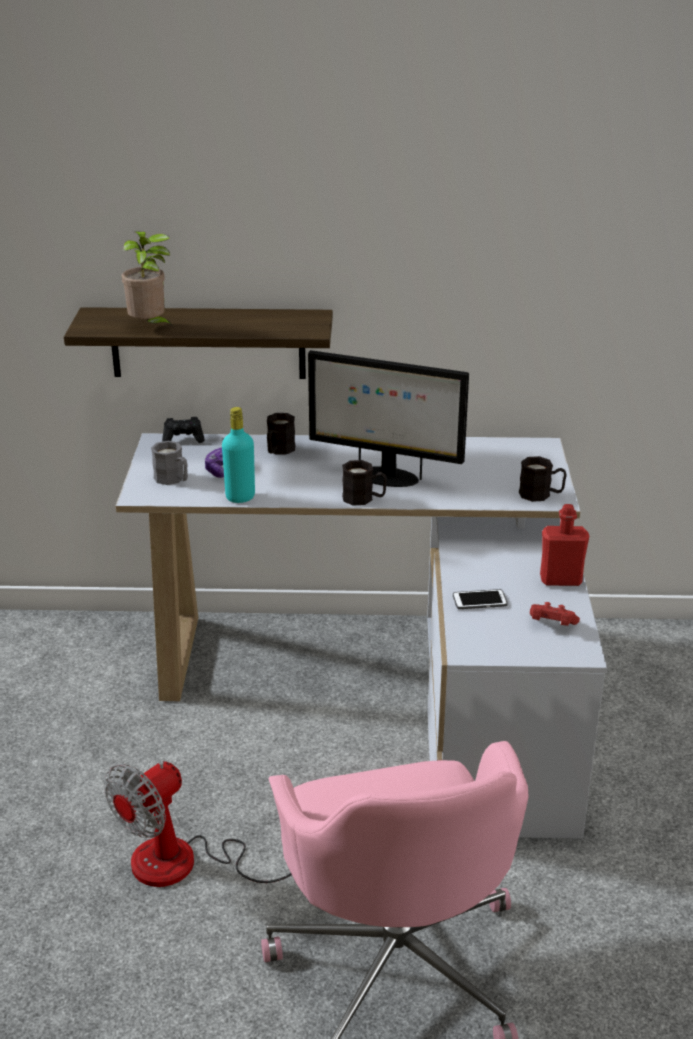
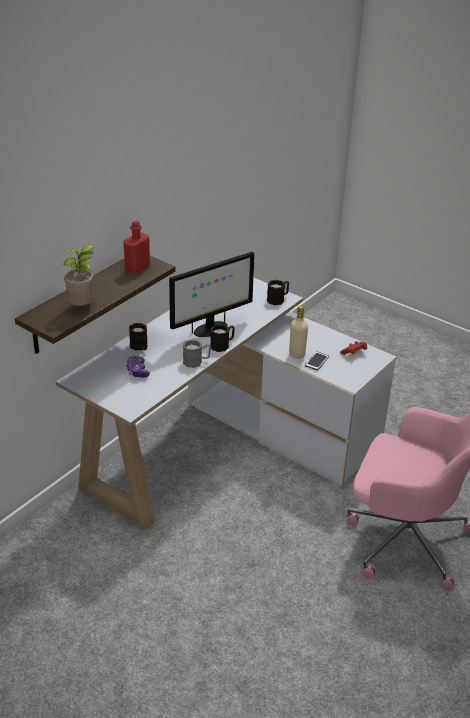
camera: 55 degrees left, 5 degrees up
fan [104,761,292,887] -> none
grey mug [151,441,188,485] -> grey mug moved to [183,339,211,368]
black game controller [162,417,205,443] -> none
turquoise bottle [222,407,255,503] -> none
red bottle [540,504,589,586] -> red bottle moved to [123,221,150,274]
none -> beige bottle [289,305,308,359]

